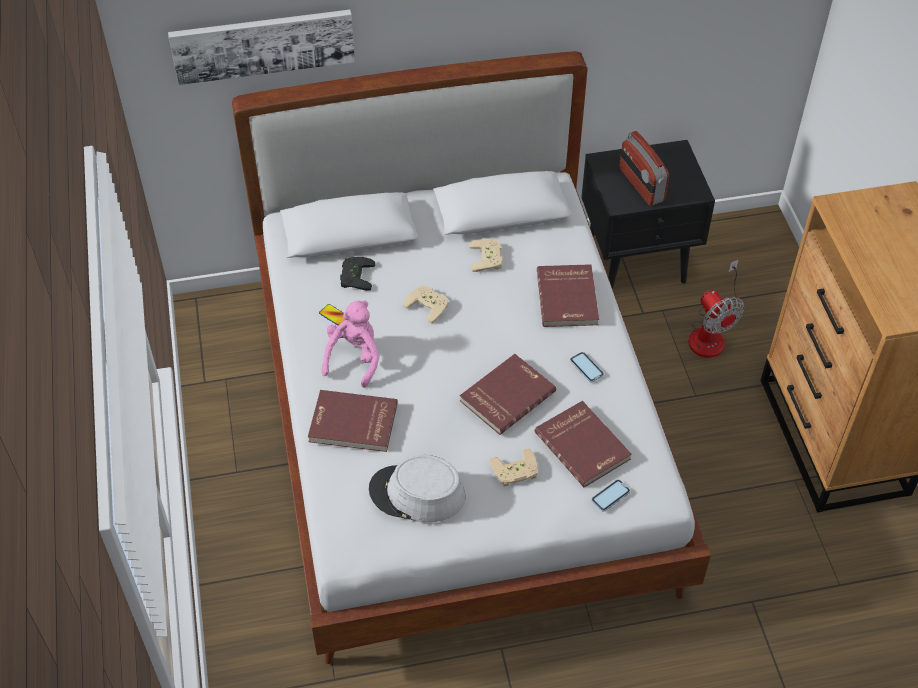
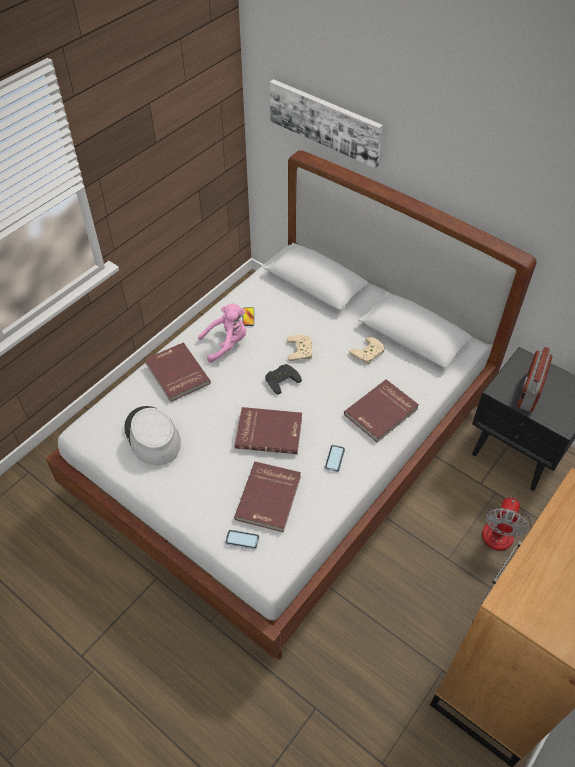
camera: 50 degrees right, 0 degrees up
black game controller [340,257,375,291] -> black game controller moved to [265,364,302,395]
beige game controller [490,449,538,487] -> none

